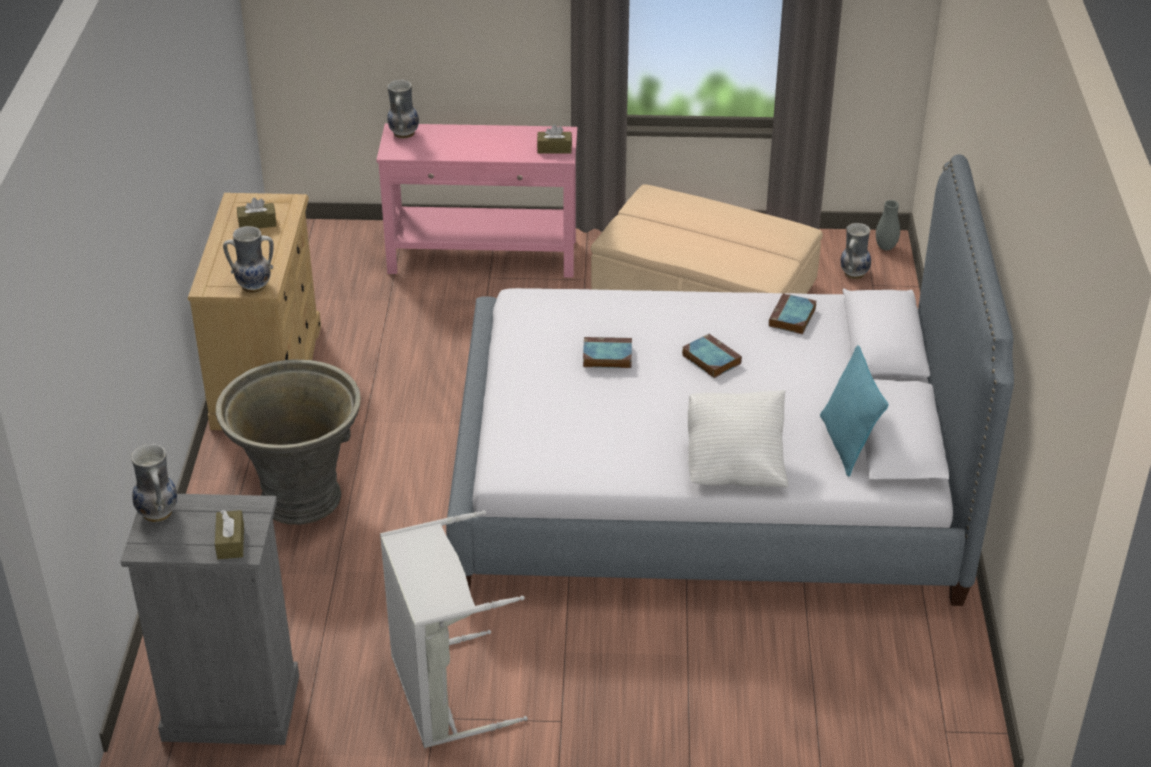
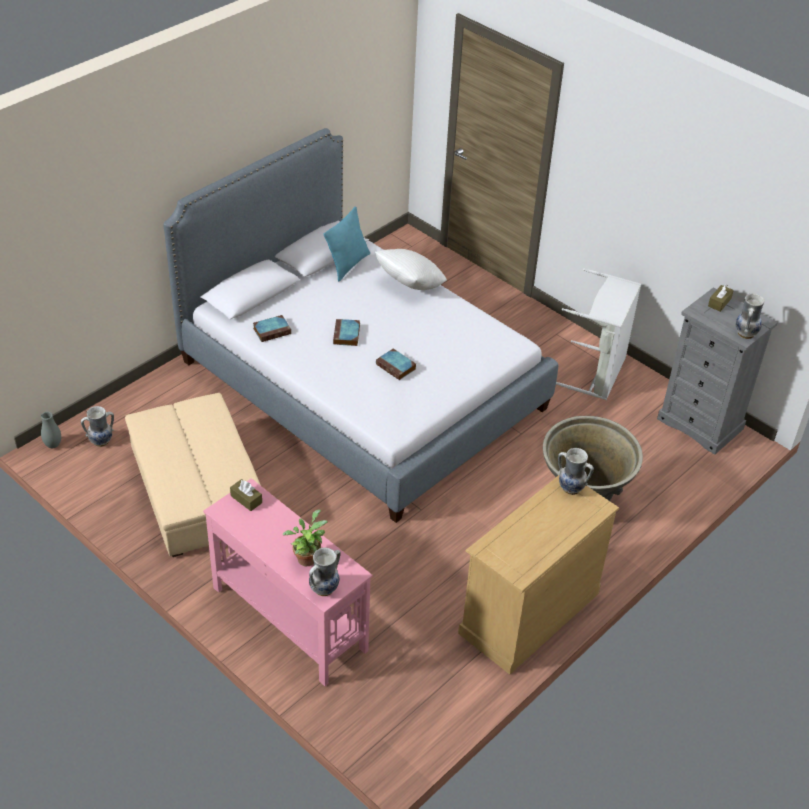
camera: 140 degrees left, 5 degrees up
brown tissue box [237,198,277,229] -> none
none -> potted plant [283,510,328,566]

